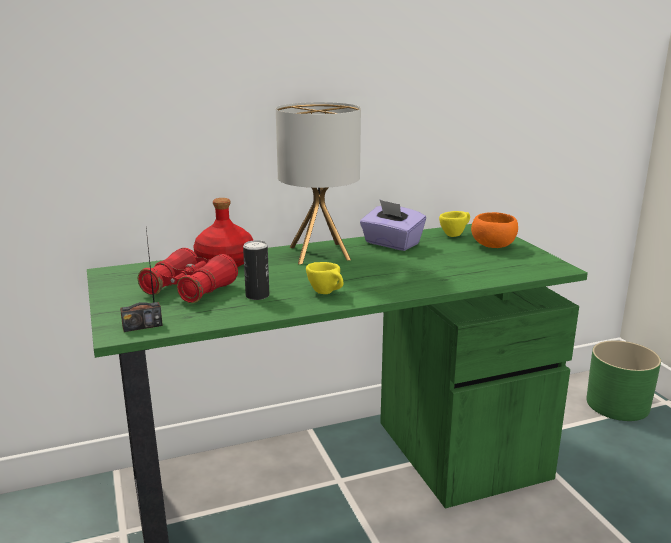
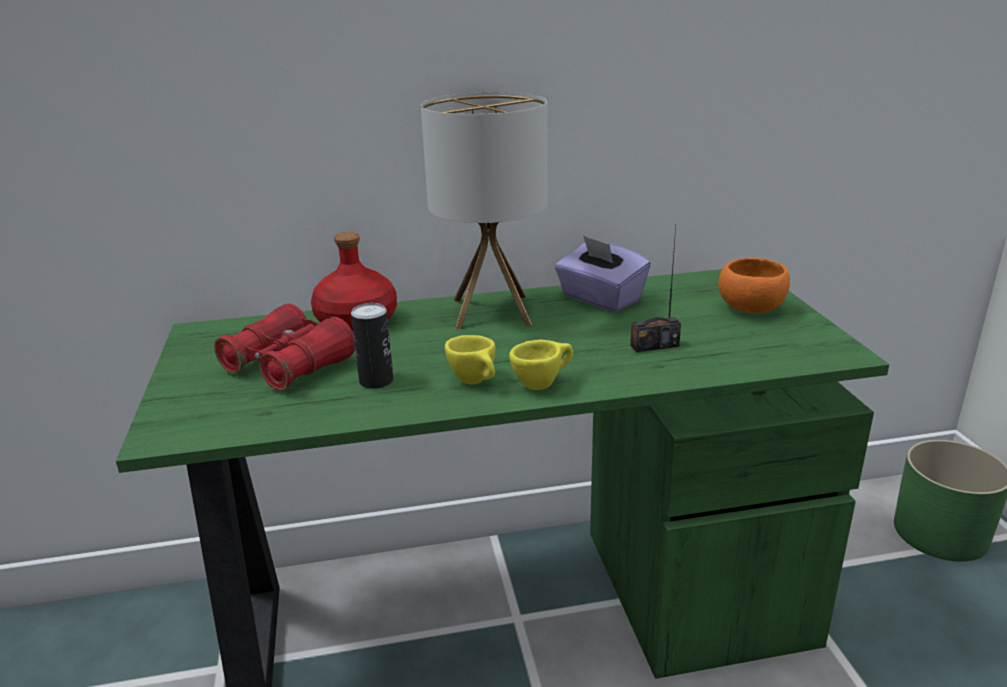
camera: 10 degrees right, 5 degrees up
radio [120,229,163,332] -> radio moved to [630,226,681,352]
yellow cup [439,211,470,237] -> yellow cup moved to [509,340,573,390]

